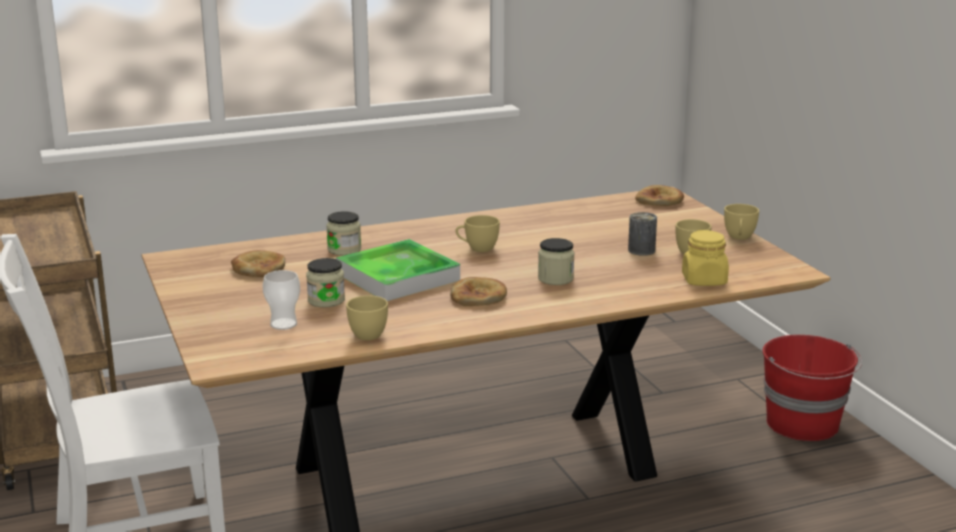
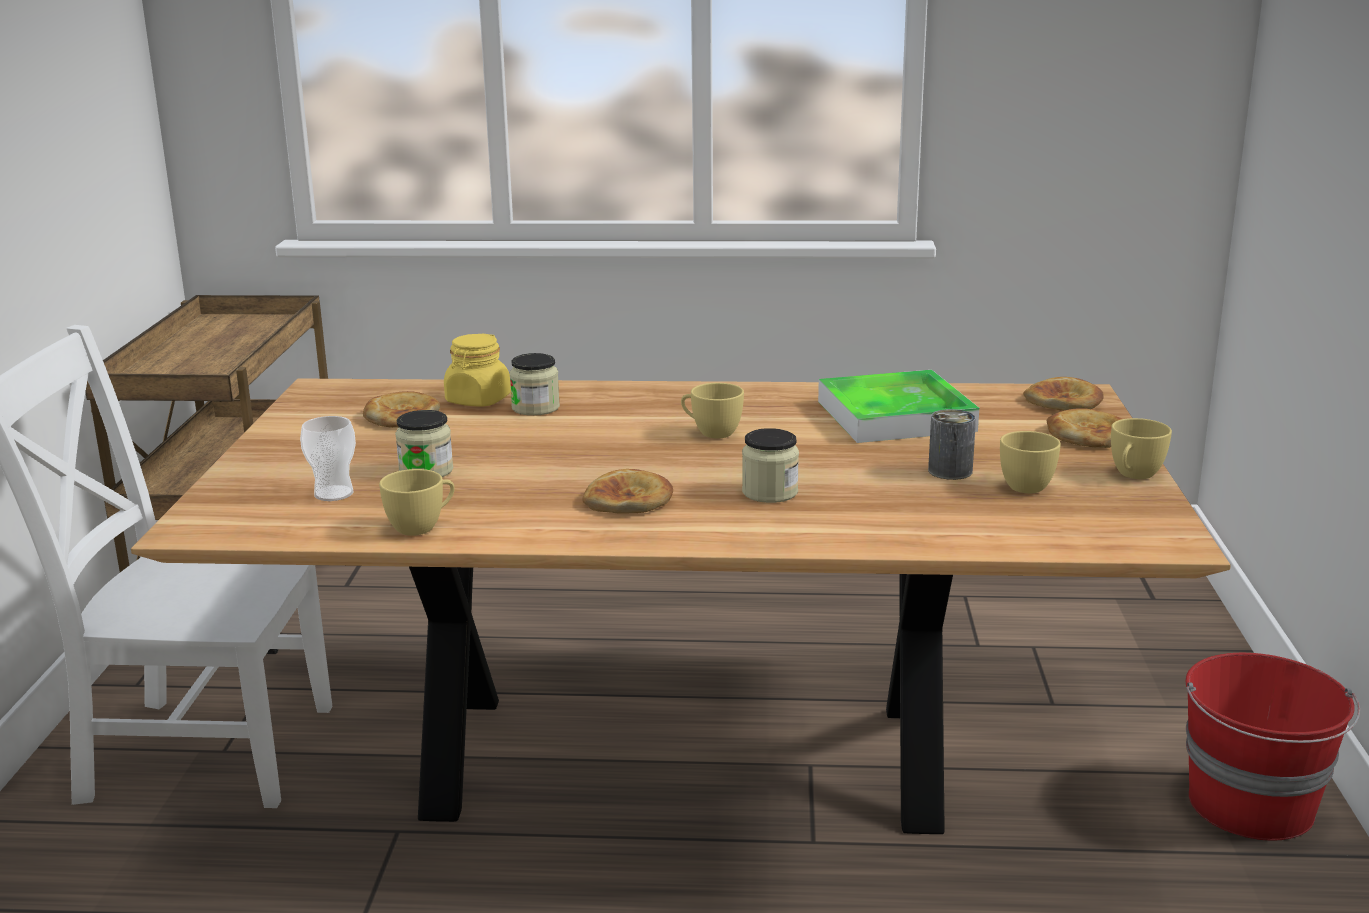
camera: 25 degrees right, 0 degrees up
tray [336,239,460,301] -> tray moved to [818,370,979,443]
yellow jar [682,230,729,286] -> yellow jar moved to [444,333,511,407]
none -> bread [1047,408,1122,448]

